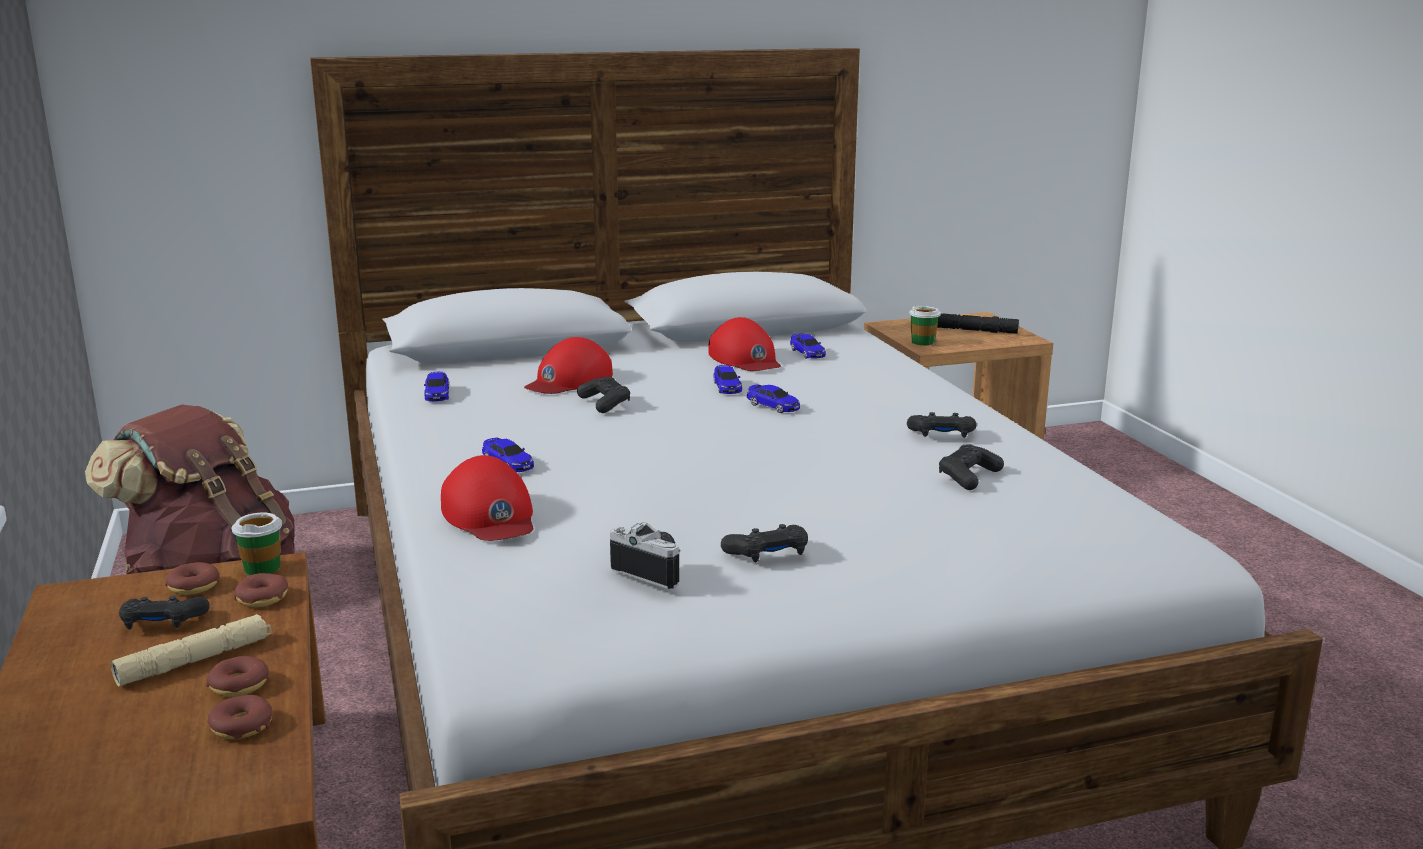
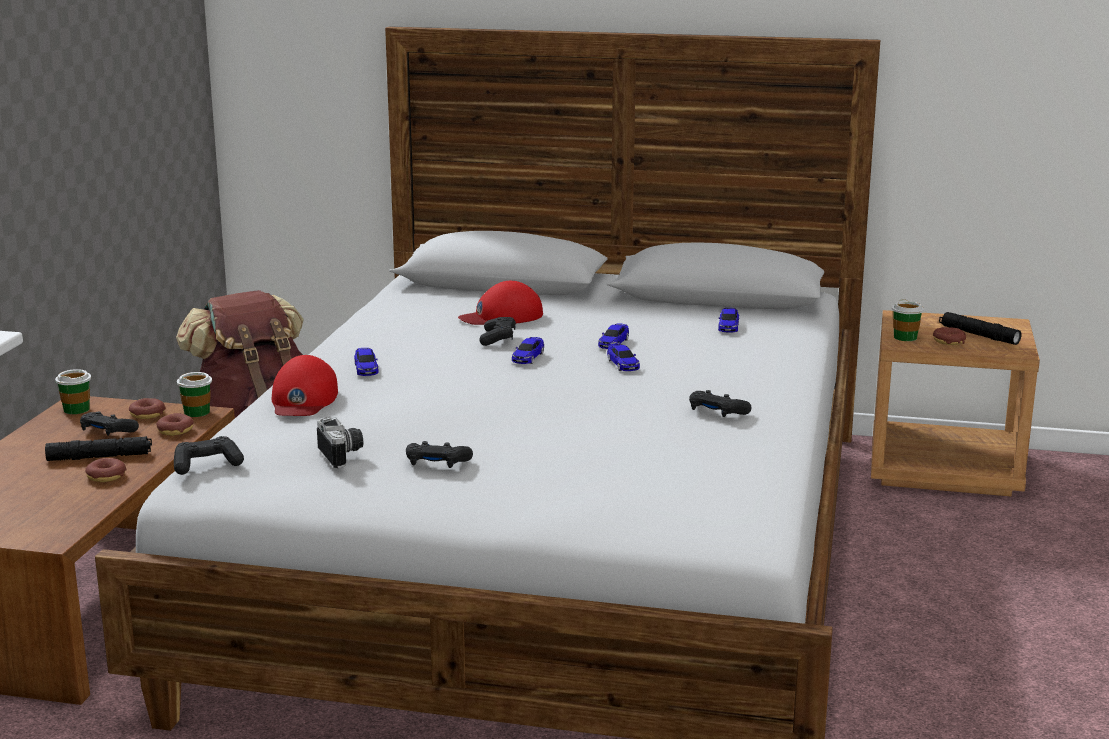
camera: 30 degrees right, 0 degrees up
beige flashlight [110,614,271,687] -> black flashlight [45,436,152,461]
donut [207,695,272,739] -> donut moved to [933,327,966,345]
toy car [424,372,449,401] -> toy car moved to [512,337,544,364]
red cap [708,317,781,371] -> none
black game controller [939,444,1004,490] -> black game controller moved to [174,436,244,475]
none -> cup [55,369,91,414]

